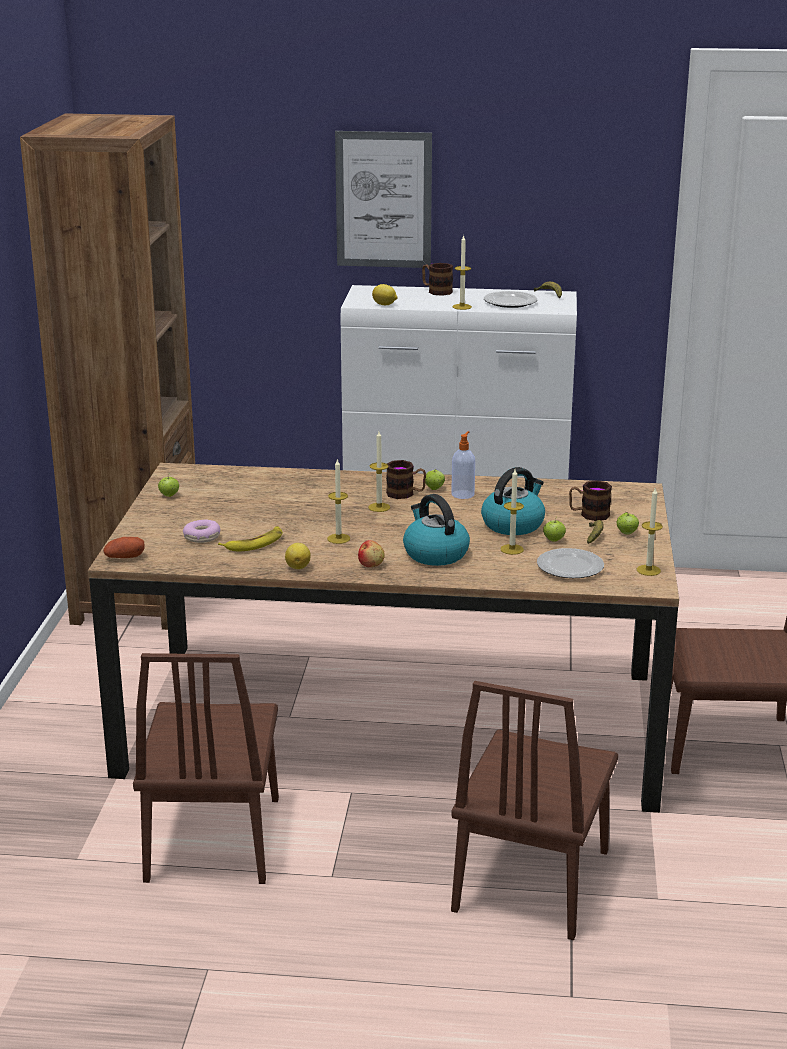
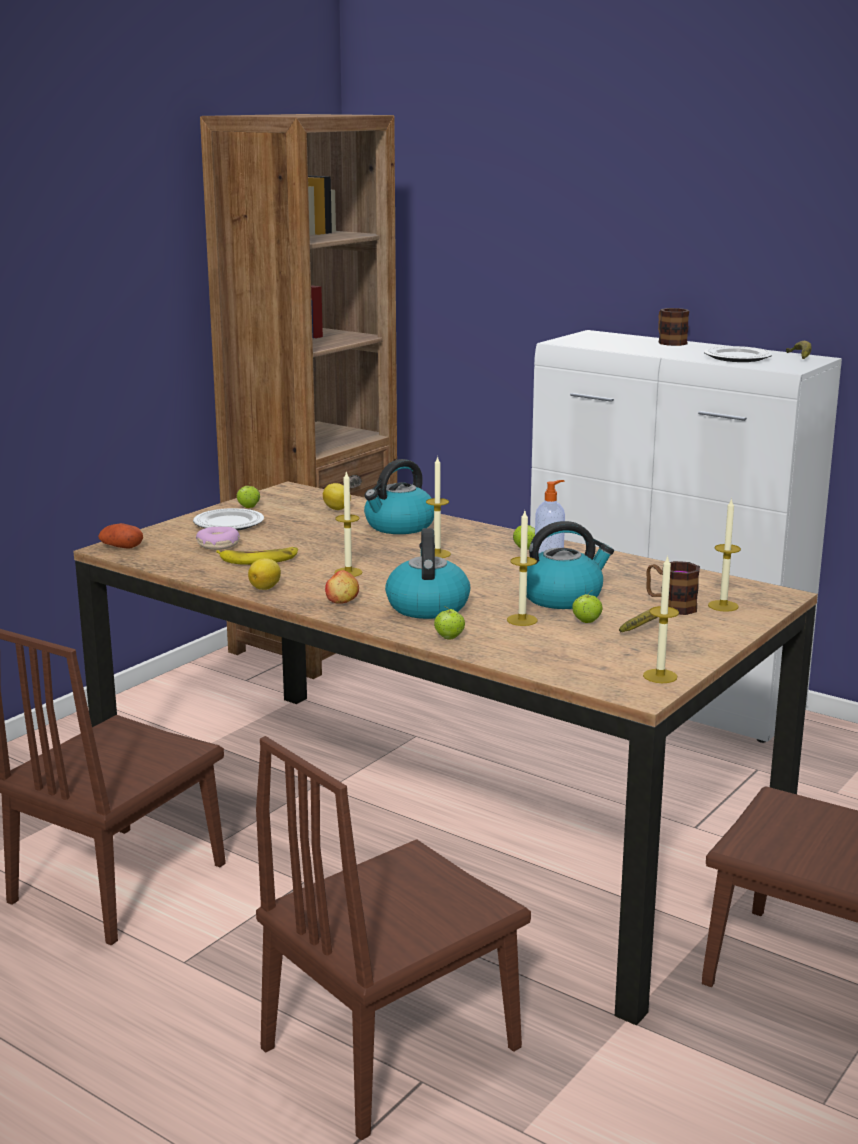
camera: 30 degrees right, 5 degrees down
picture [335,131,432,268] -> none
lemon [372,284,397,305] -> lemon moved to [323,483,351,510]
mug [386,460,426,499] -> none
candle [453,235,472,310] -> candle moved to [708,498,741,612]
plate [537,548,604,578] -> plate moved to [193,508,264,531]
apple [617,512,639,534] -> apple moved to [434,606,465,640]
none -> kettle [364,459,434,534]

